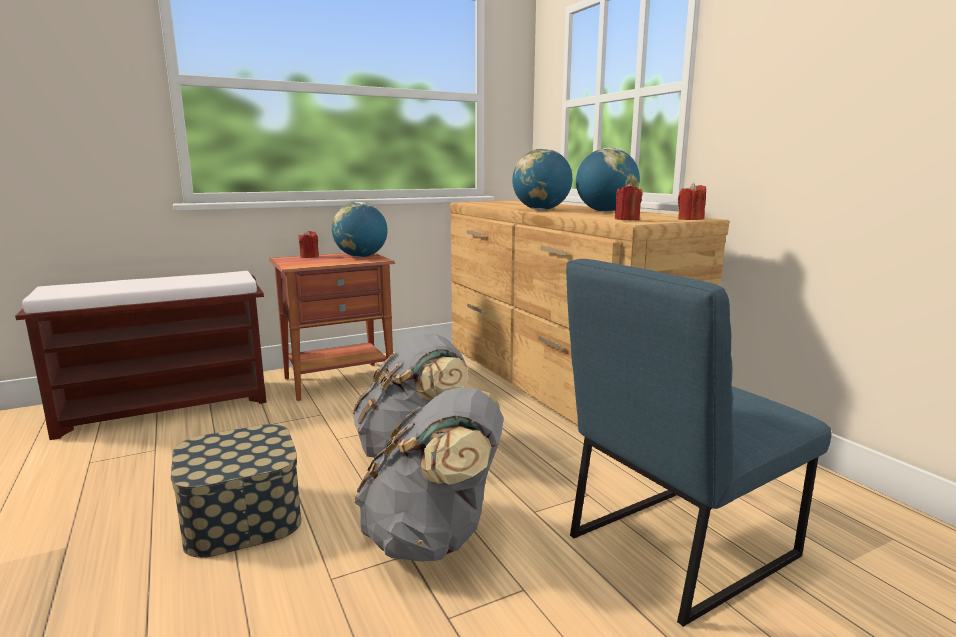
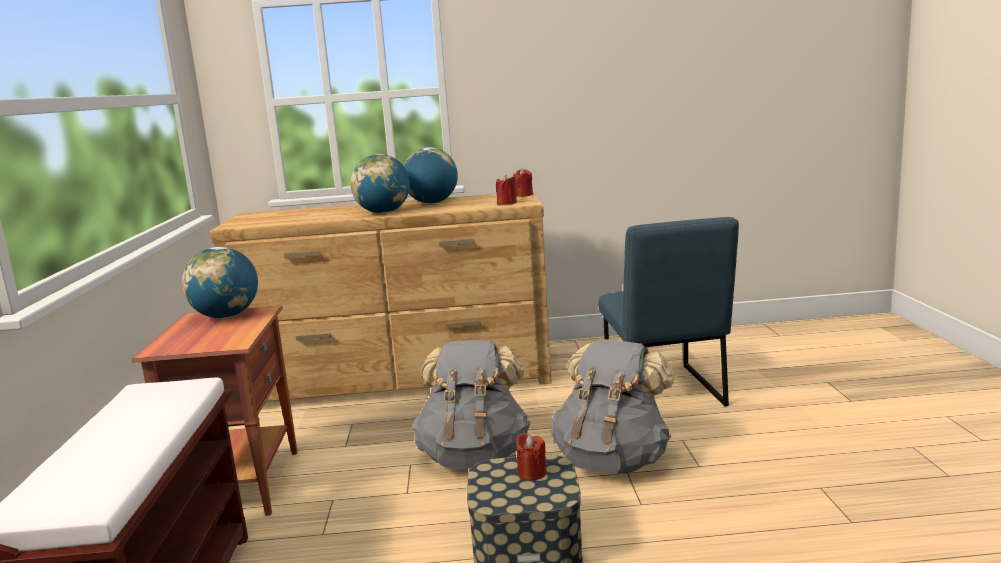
camera: 65 degrees left, 0 degrees up
red candle [298,230,319,258] -> red candle moved to [516,433,546,481]

